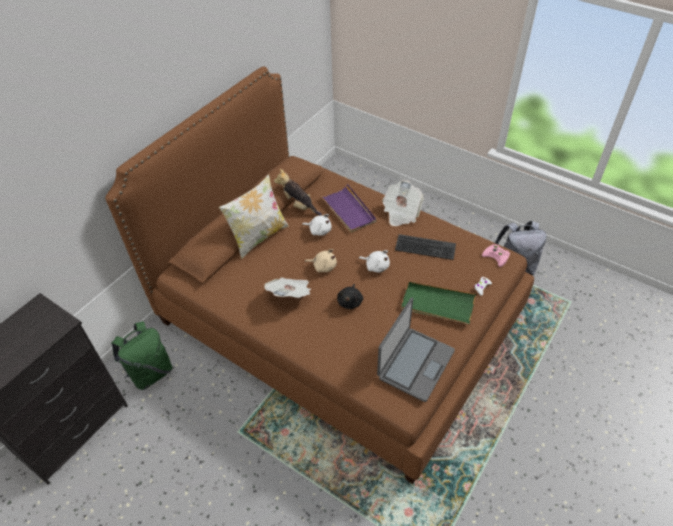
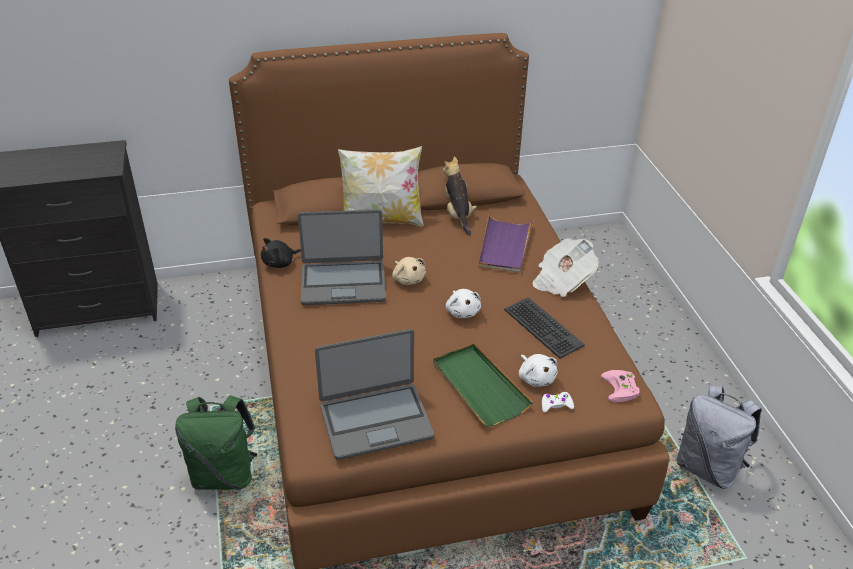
camera: 40 degrees right, 10 degrees down
green backpack [111,321,173,390] -> green backpack moved to [175,395,257,490]
newspaper [264,277,311,298] -> laptop [298,210,386,305]
white plush toy [302,214,332,236] -> white plush toy moved to [519,354,558,387]
black plush toy [337,284,363,309] -> black plush toy moved to [261,238,301,268]

